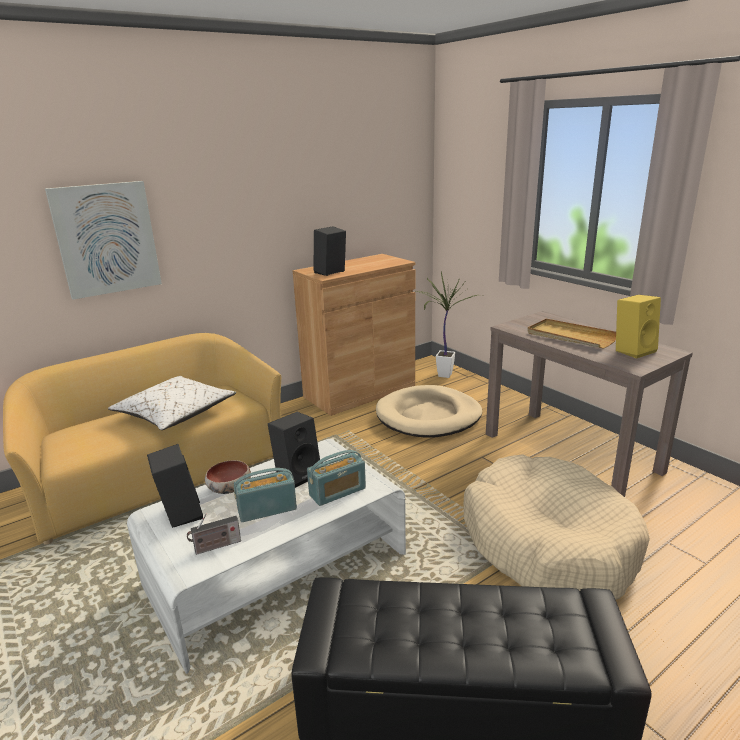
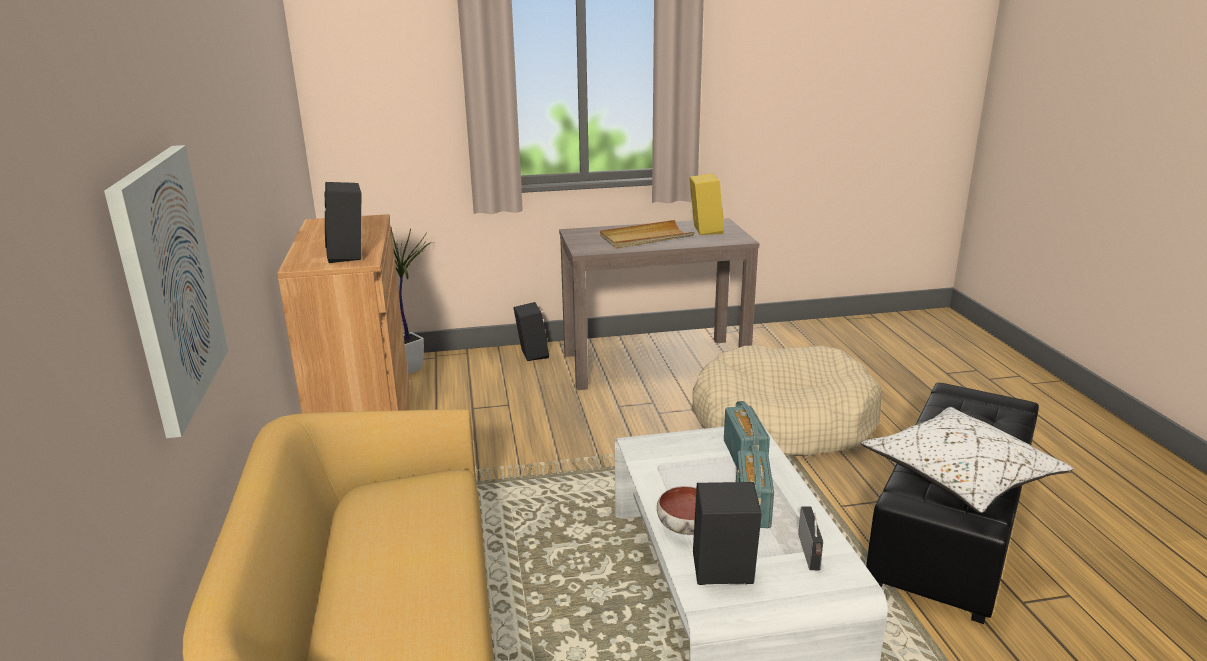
camera: 65 degrees left, 0 degrees up
white pillow [108,376,236,430] -> white pillow moved to [861,407,1073,513]
black speaker [268,412,320,488] -> black speaker moved to [513,302,549,361]
beige dog bed [376,385,482,438] -> none

